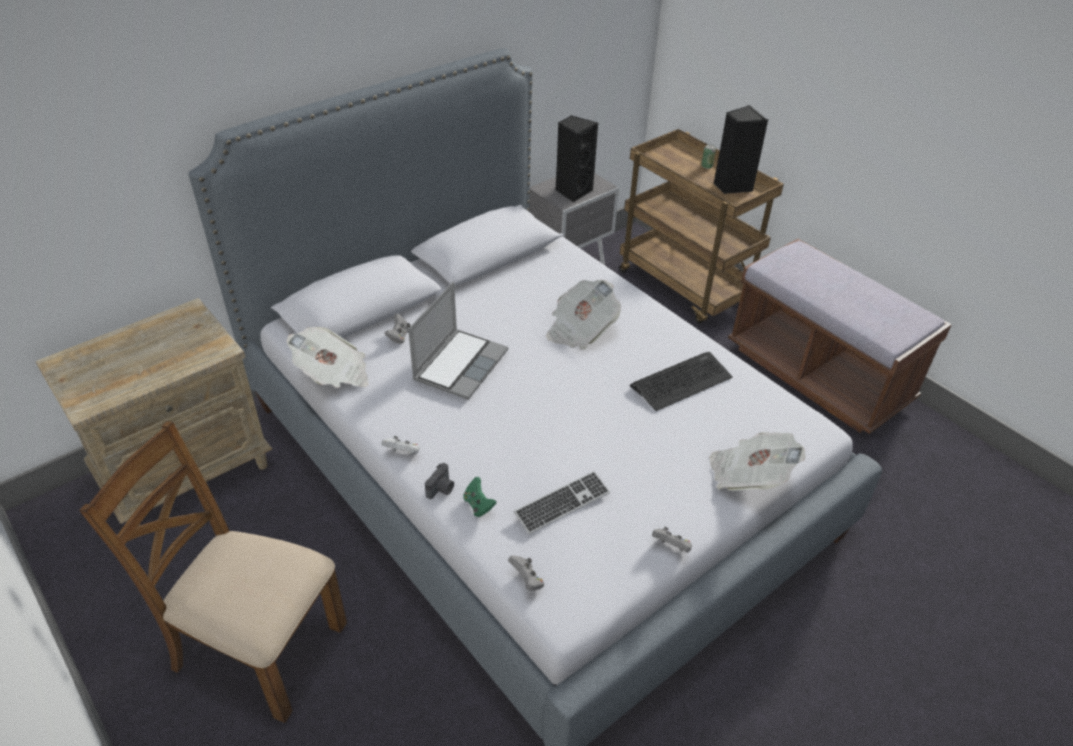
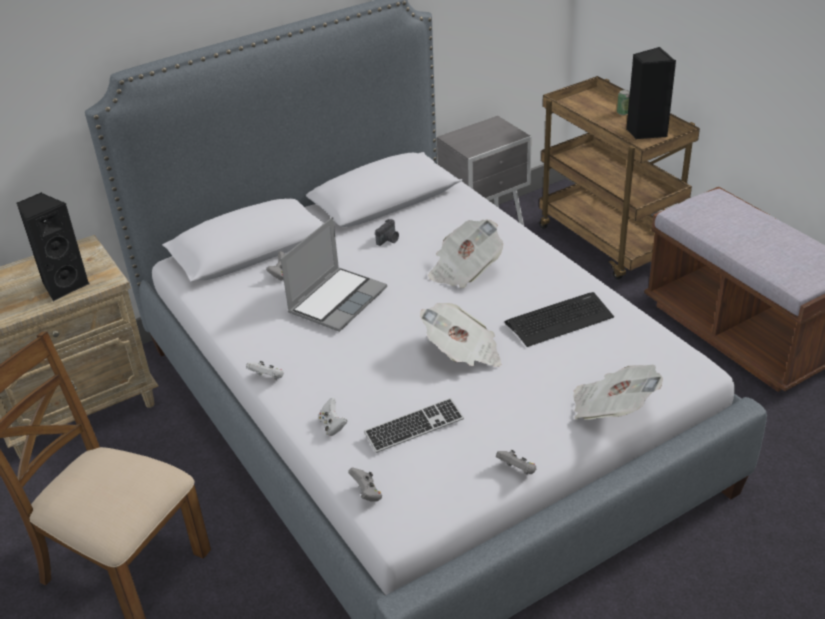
camera: 10 degrees right, 5 degrees down
newspaper [287,327,369,388] -> newspaper moved to [420,303,502,367]
camera [425,463,454,499] -> camera moved to [375,219,399,246]
green game controller [463,477,496,517] -> white game controller [318,398,347,436]
black speaker [555,115,598,202] -> black speaker moved to [16,192,90,301]

